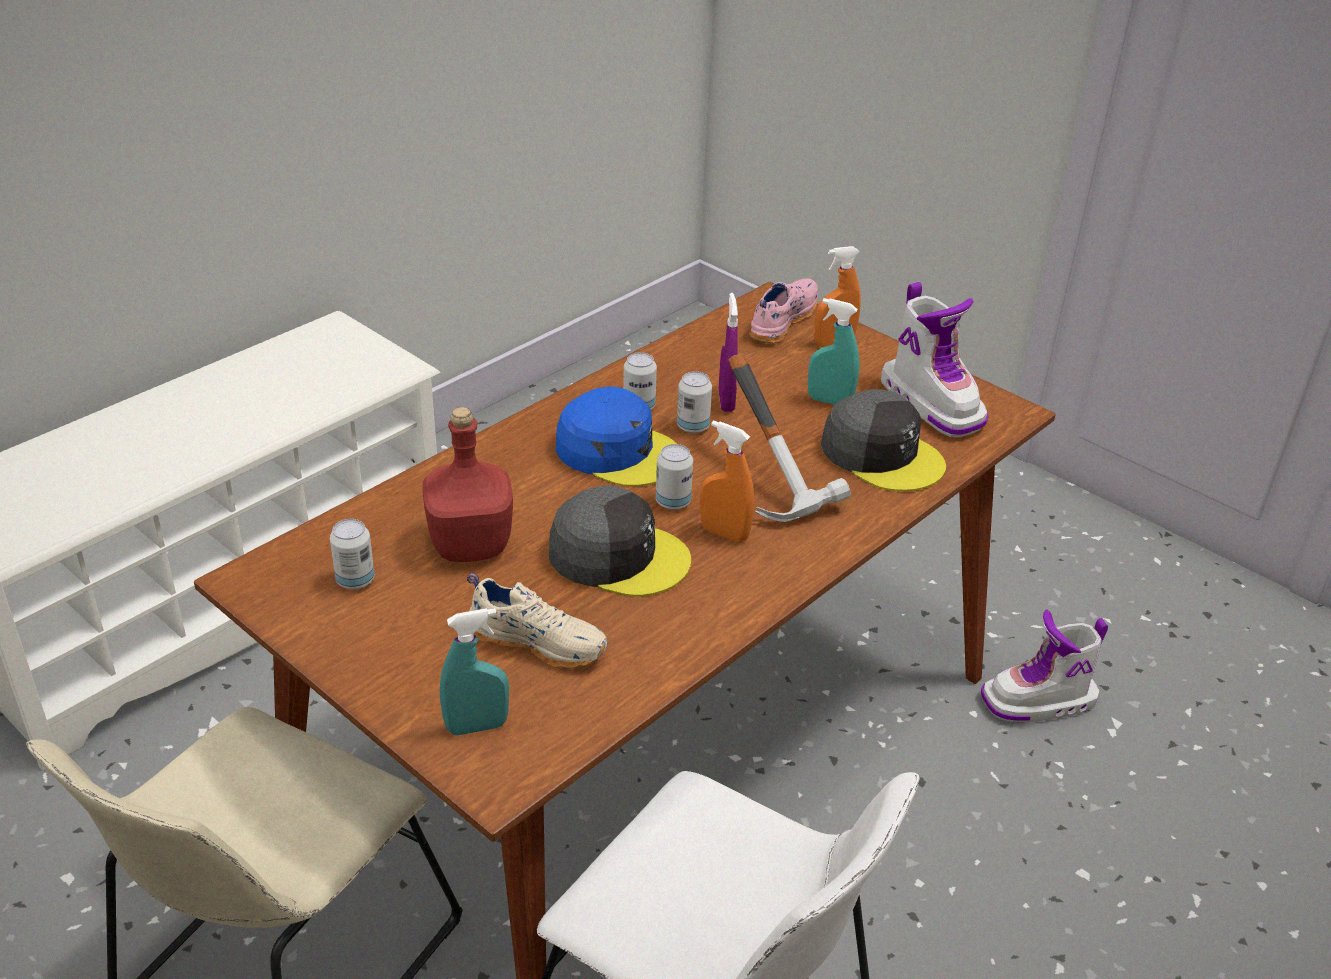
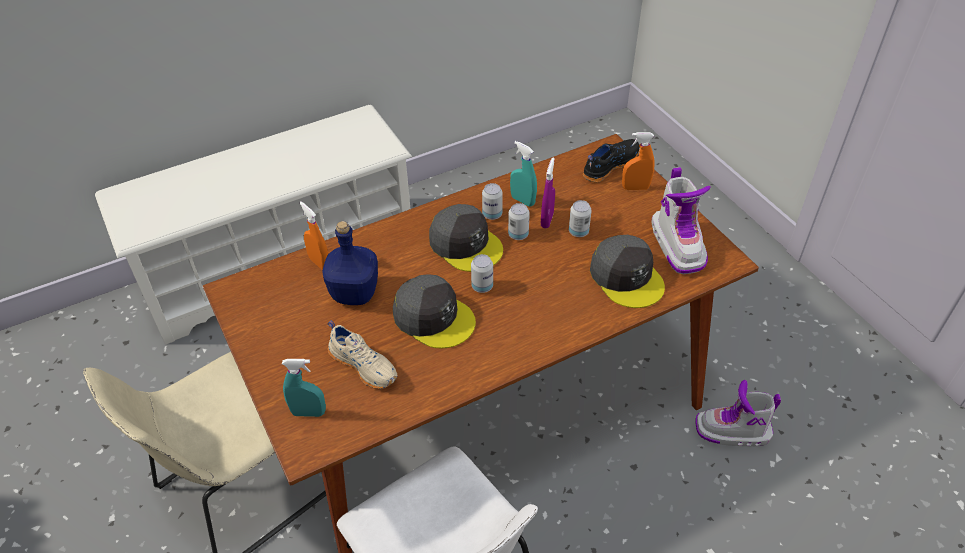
camera: 20 degrees right, 10 degrees up
can [330,519,375,590] -> can moved to [569,200,592,237]
red bottle [422,407,513,562] -> blue bottle [322,221,378,305]
blue cap [556,387,677,487] -> grey cap [429,204,503,272]
orange spray bottle [700,420,754,542] -> orange spray bottle moved to [299,201,328,270]
hammer [728,354,851,522] -> none
pink shoe [749,278,818,344] -> black shoe [583,139,639,182]
turquoise spray bottle [808,298,859,405] -> turquoise spray bottle moved to [510,141,537,207]

